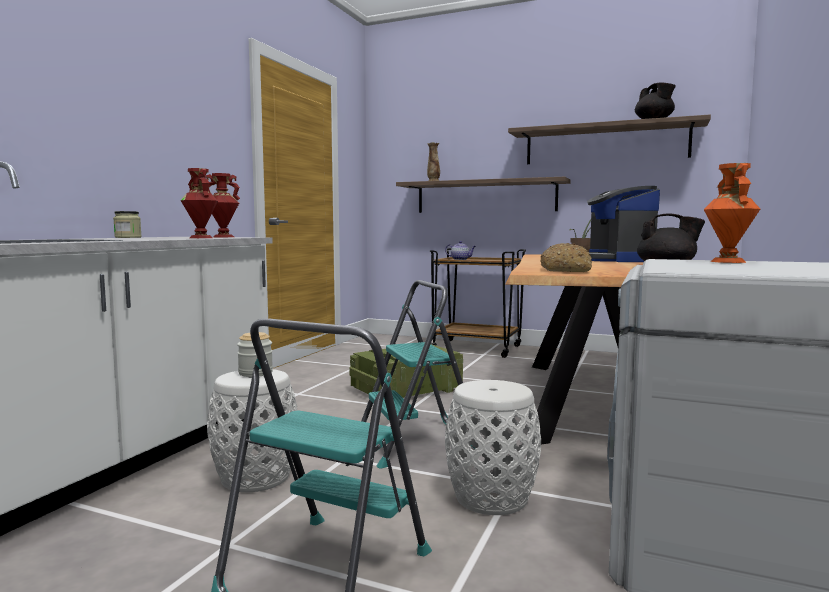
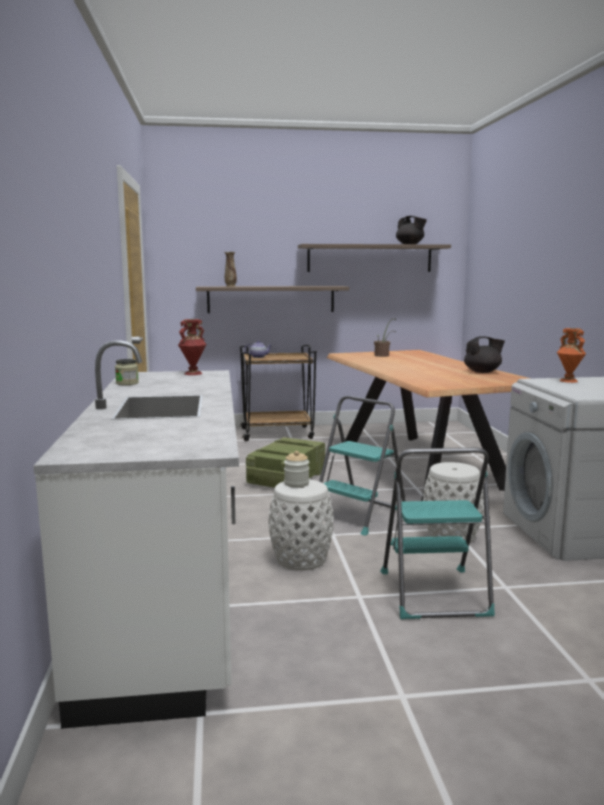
camera: 30 degrees left, 5 degrees up
red vase [180,168,218,238] -> none
bread [540,243,592,272] -> none
coffee machine [587,186,660,262] -> none

